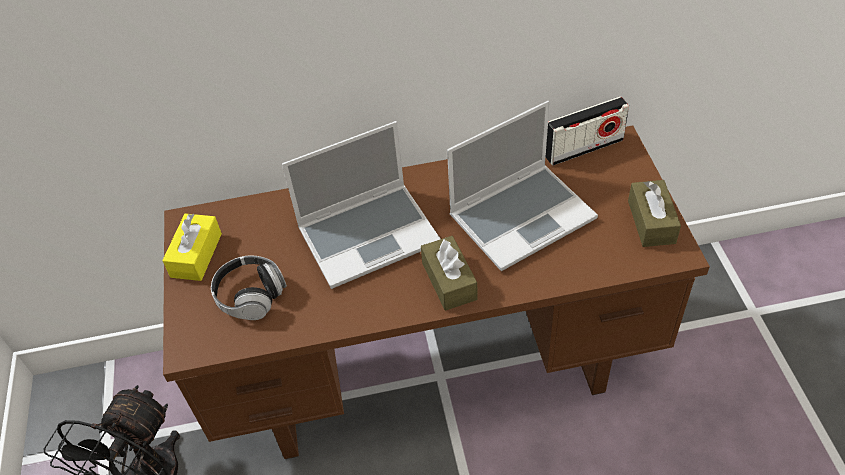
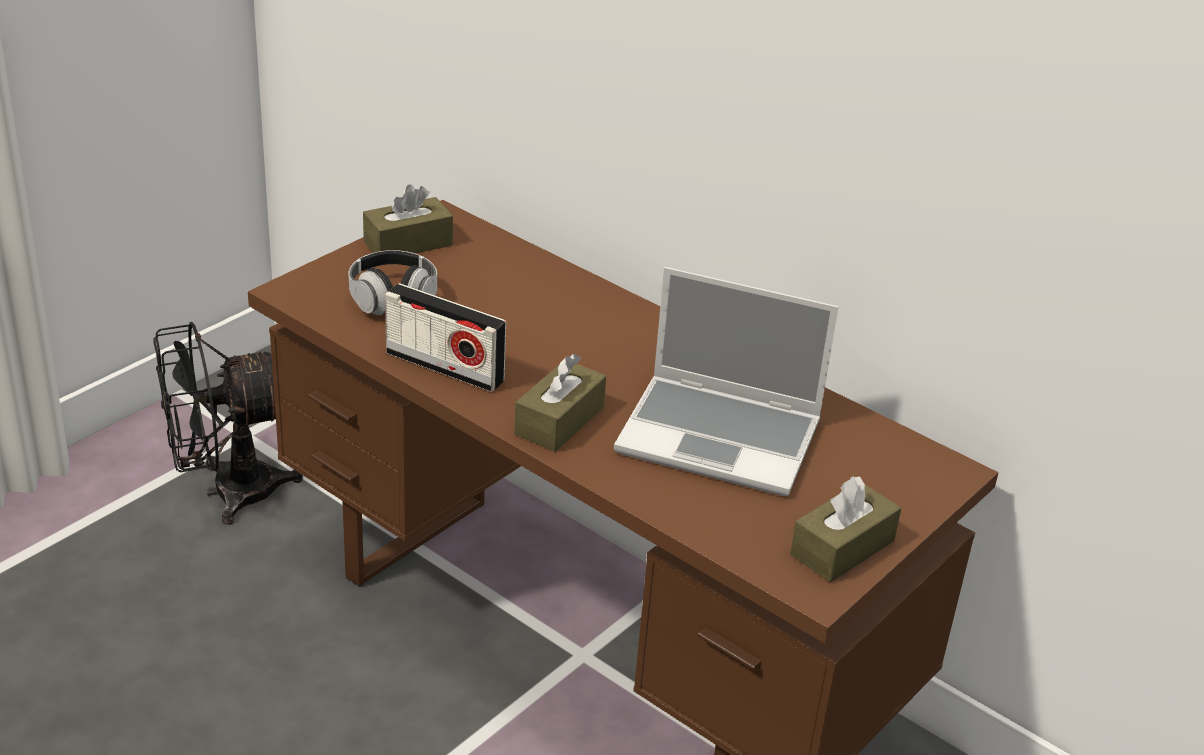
camera: 45 degrees right, 15 degrees down
yellow tissue box [162,214,222,281] -> brown tissue box [363,184,453,253]
laptop [282,121,440,289] -> none
radio [545,96,629,166] -> radio moved to [385,283,506,392]

